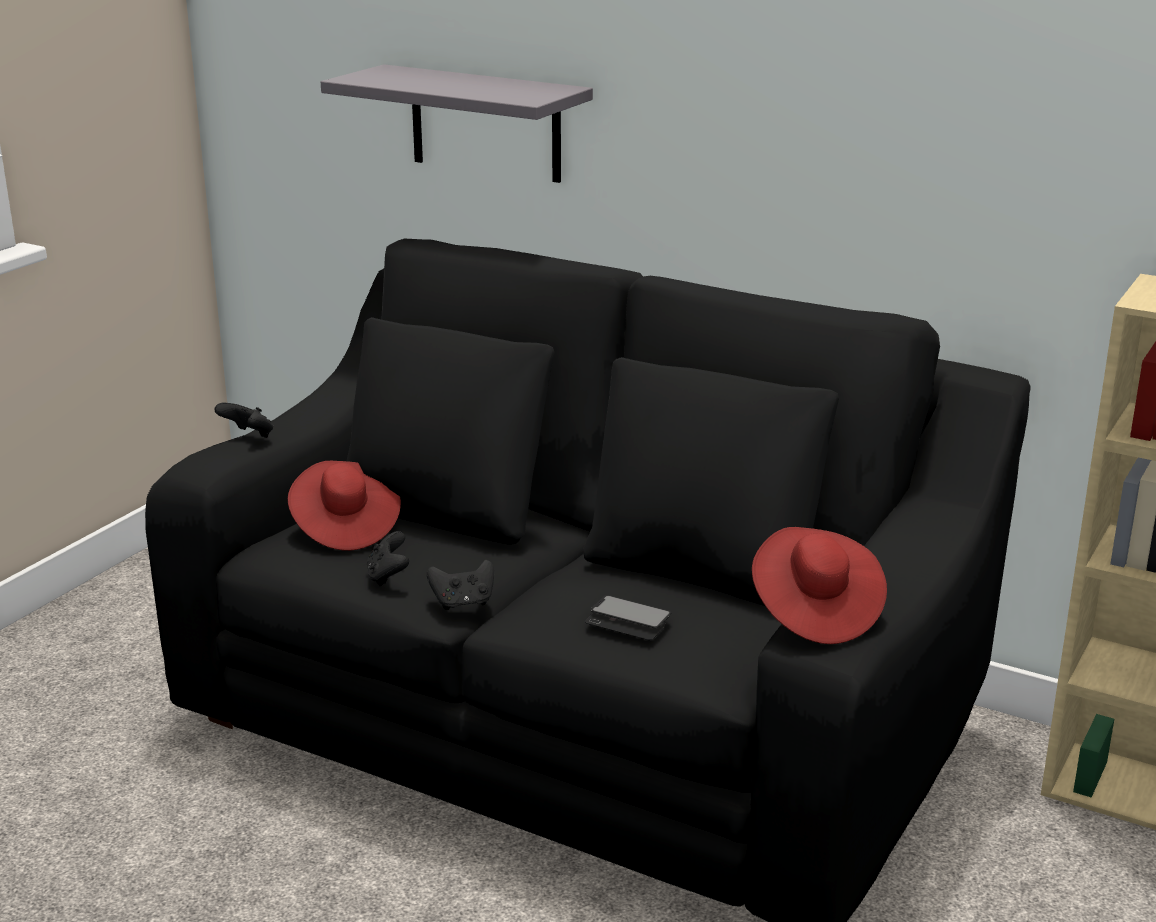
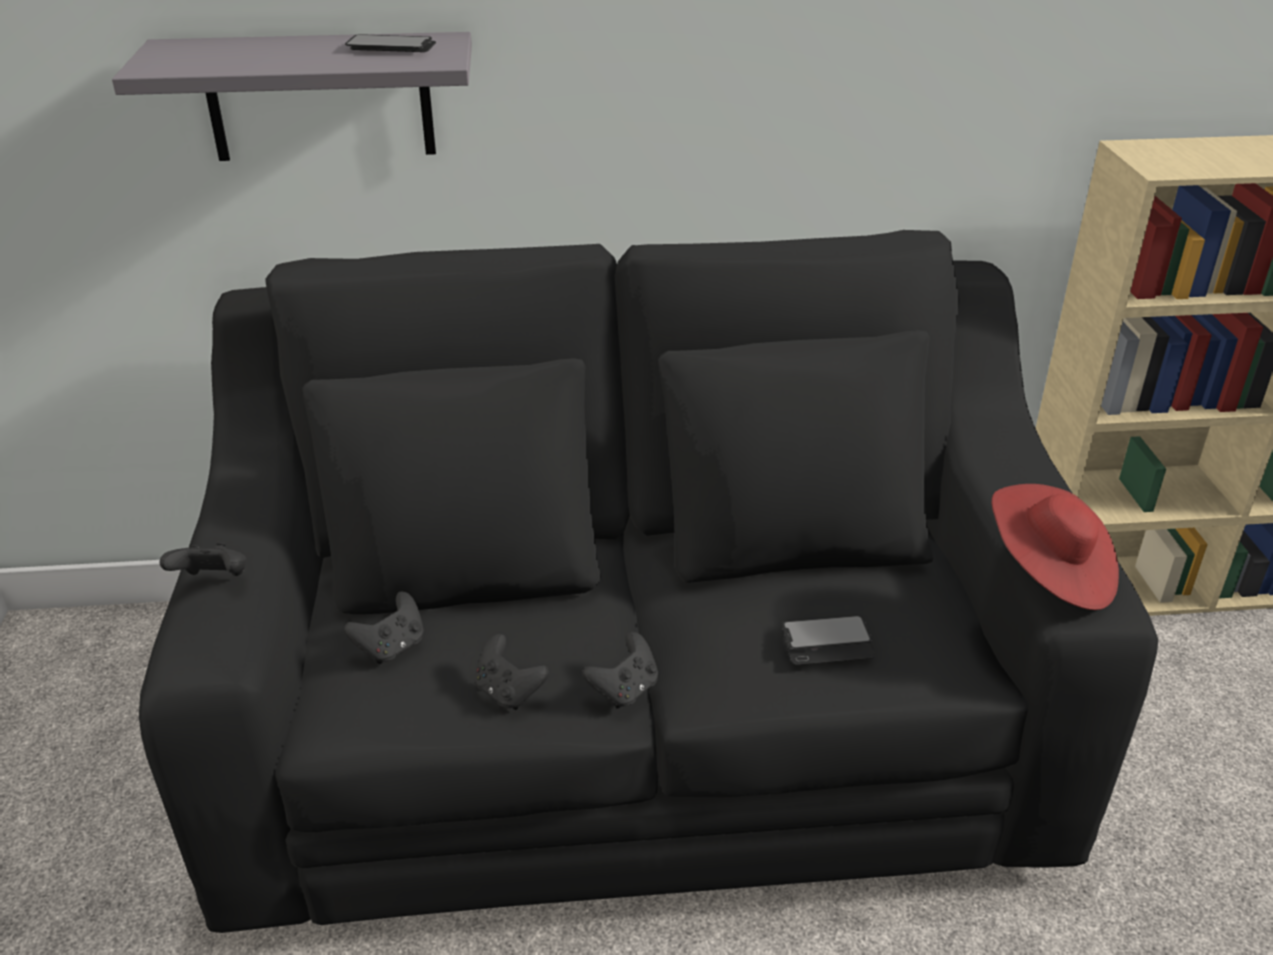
camera: 35 degrees left, 10 degrees up
red hat [288,461,401,551] -> black game controller [344,592,424,664]
none -> phone [345,34,436,52]

